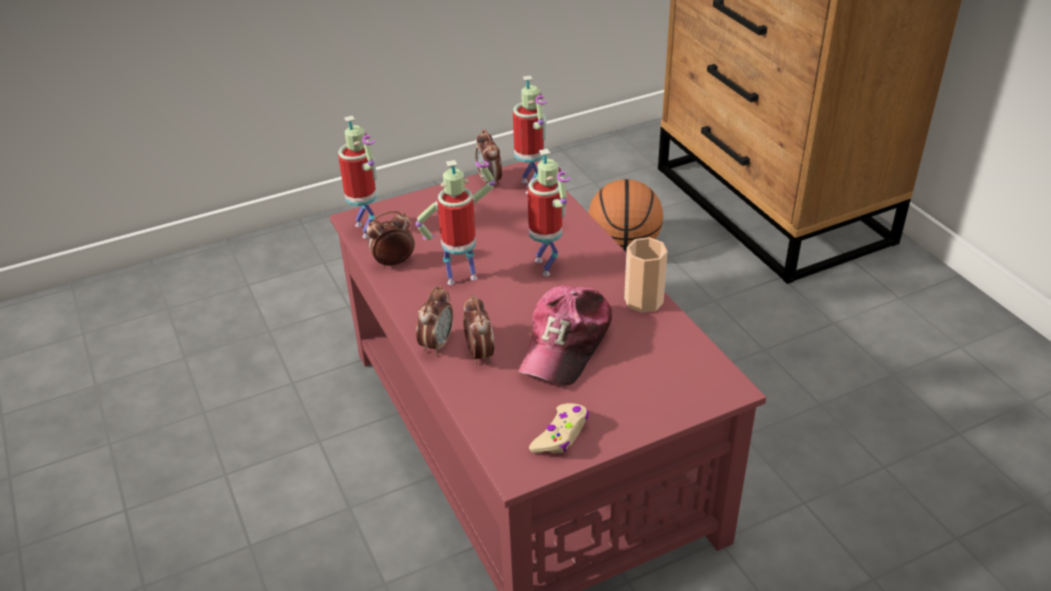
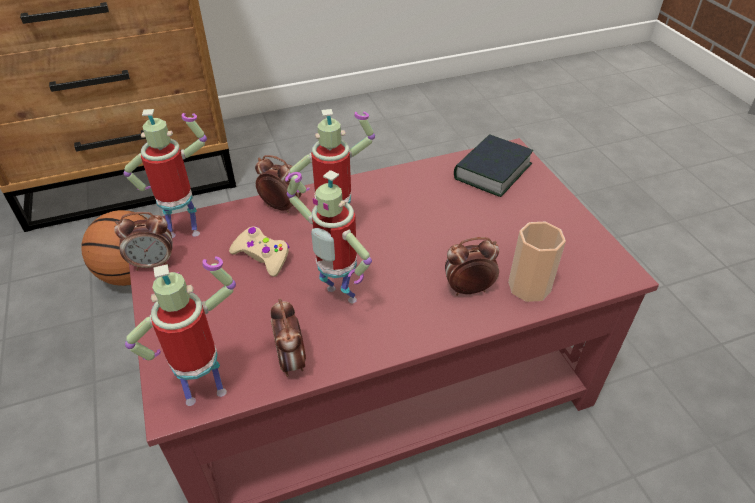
camera: 85 degrees left, 5 degrees up
toy robot [415,160,495,285] -> toy robot turned 45 degrees counterclockwise [285,170,372,303]
alarm clock [416,286,453,356] -> alarm clock moved to [255,155,302,213]
cap [519,285,612,385] -> none
beige game controller [529,403,589,453] -> beige game controller moved to [229,226,290,277]
cup [624,237,668,313] -> cup moved to [508,222,566,302]
none -> book [454,134,533,197]

